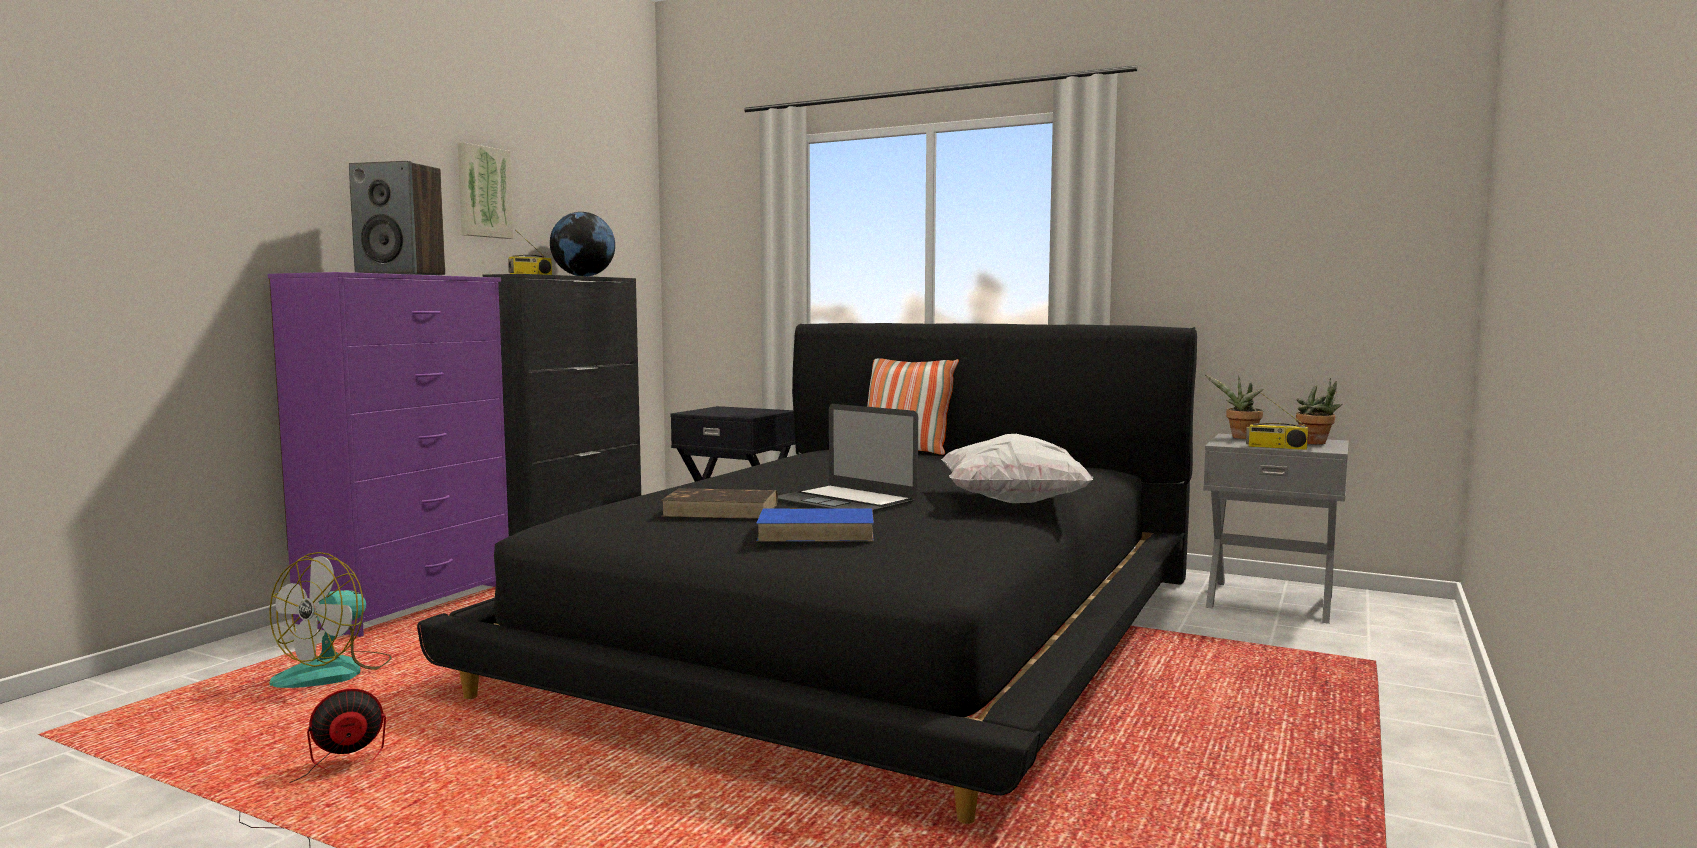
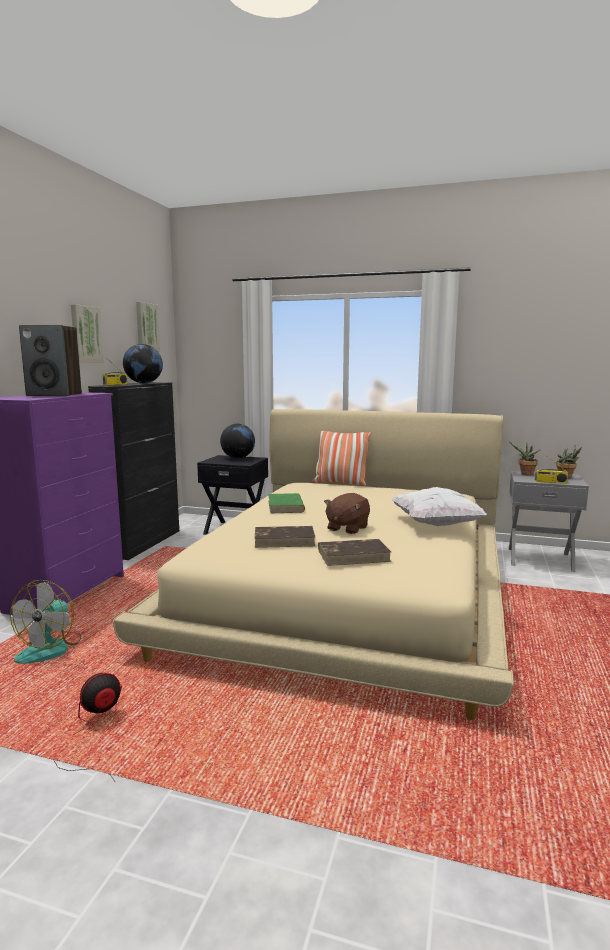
camera: 10 degrees left, 5 degrees up
black bed [417,323,1197,824] -> beige bed [113,409,514,720]
blue book [756,508,874,542] -> brown book [318,539,391,566]
laptop [778,404,918,512] -> brown plush toy [324,493,370,534]
none -> picture [136,302,160,351]
none -> globe [220,424,255,458]
none -> green book [268,493,305,513]

